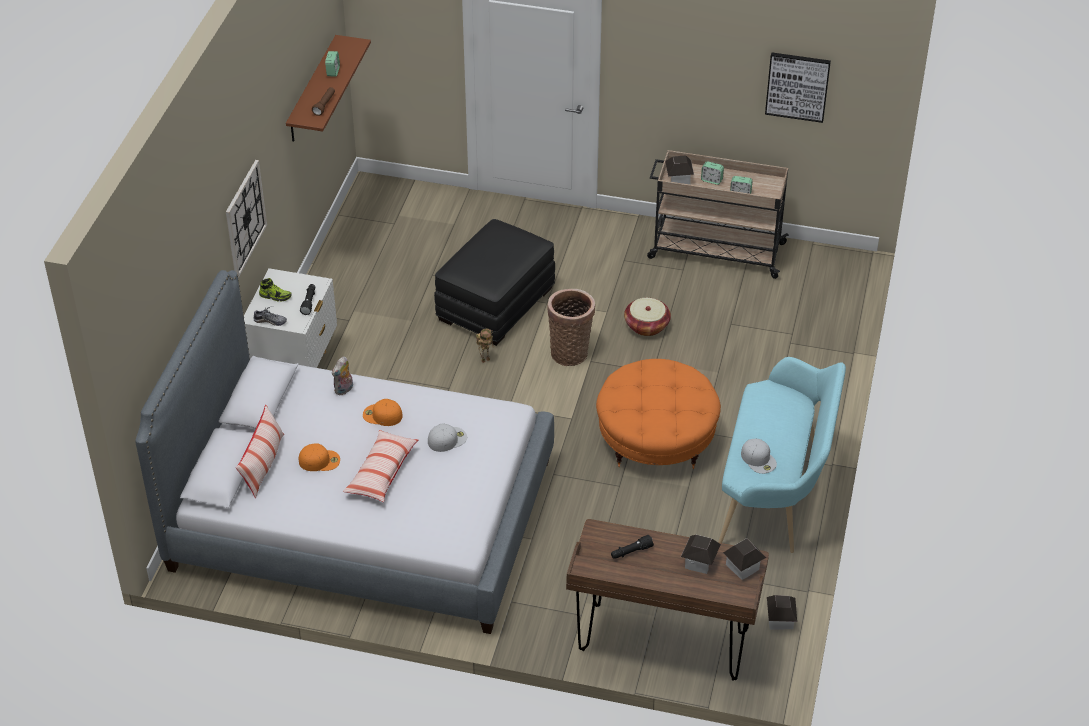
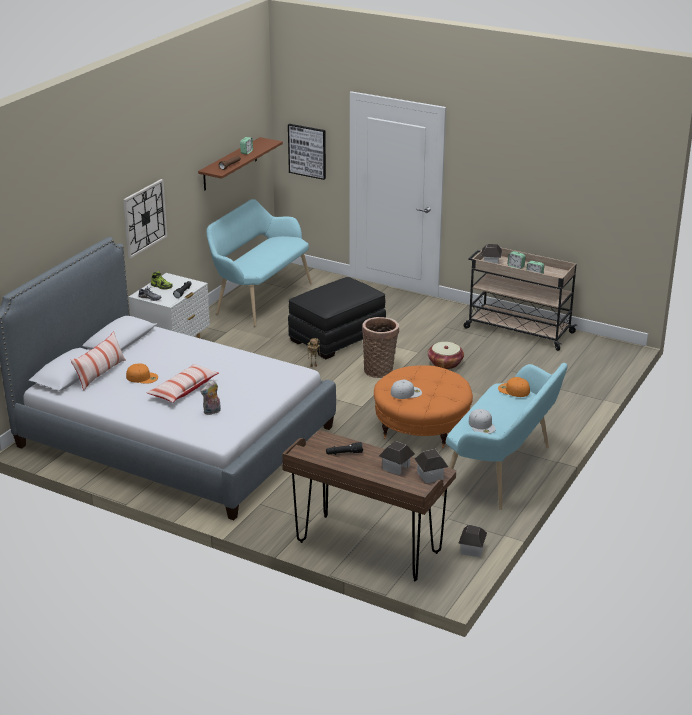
camera: 15 degrees right, 15 degrees down
plush toy [332,356,353,395] -> plush toy moved to [200,380,221,415]
orange cap [363,399,403,426] -> orange cap moved to [498,377,530,397]
white cap [428,424,467,452] -> white cap moved to [391,380,422,399]
picture [765,52,831,123] -> picture moved to [288,124,326,180]
none -> turquoise bench [206,199,312,327]

